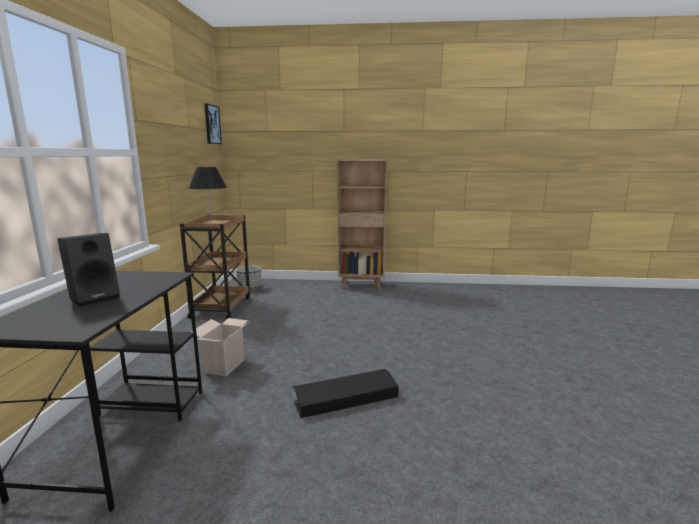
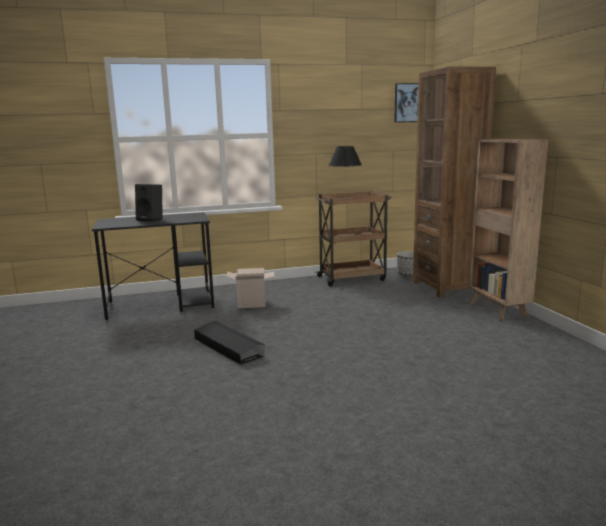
camera: 70 degrees right, 0 degrees up
none -> brown bookcase [413,66,496,298]

